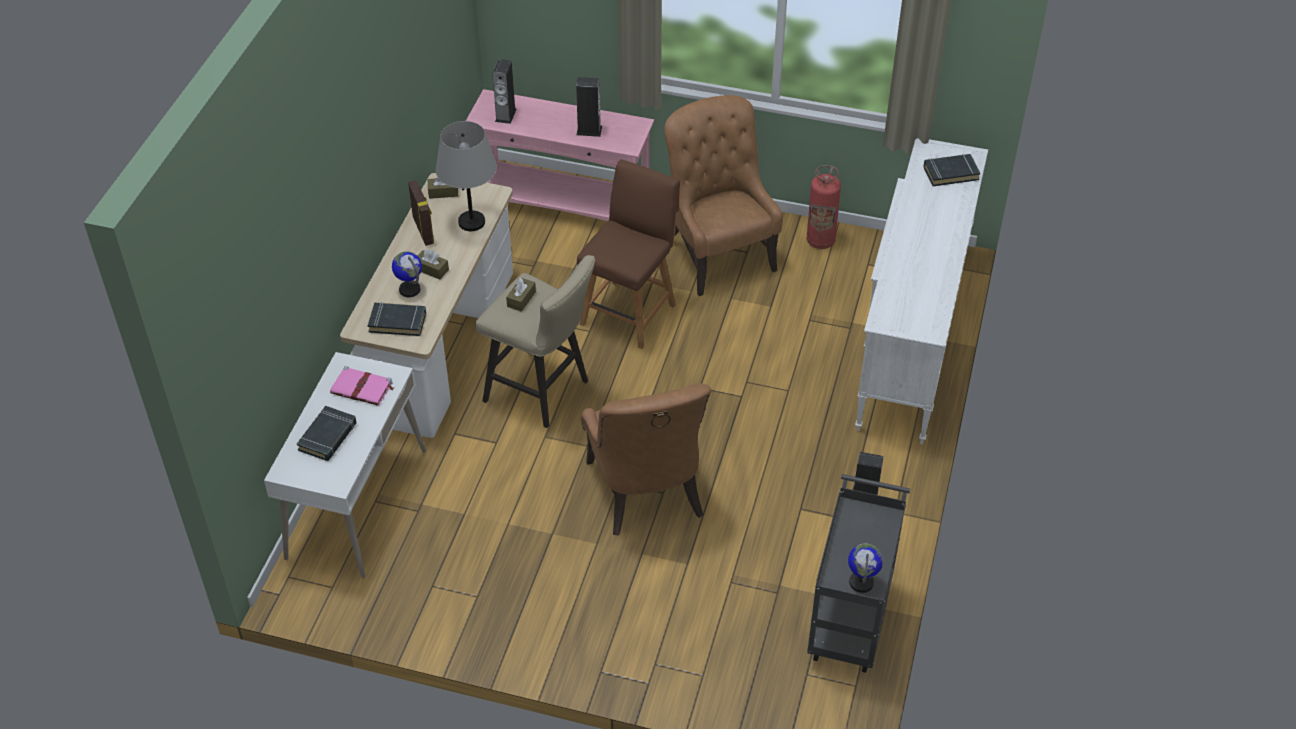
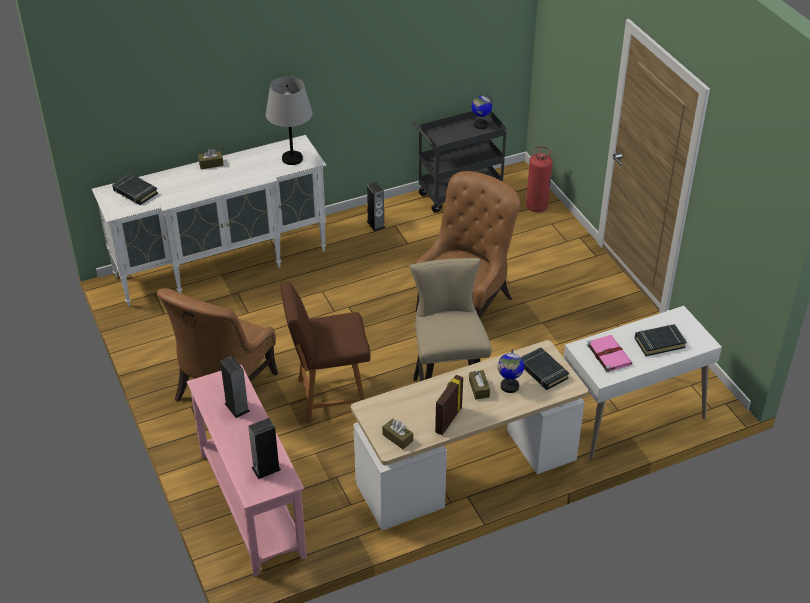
camera: 130 degrees left, 5 degrees down
grey table lamp [436,121,497,231] -> grey table lamp moved to [266,76,313,165]
brown tissue box [506,278,536,312] -> brown tissue box moved to [198,148,224,169]
fire extinguisher [807,165,841,249] -> fire extinguisher moved to [526,146,553,212]

